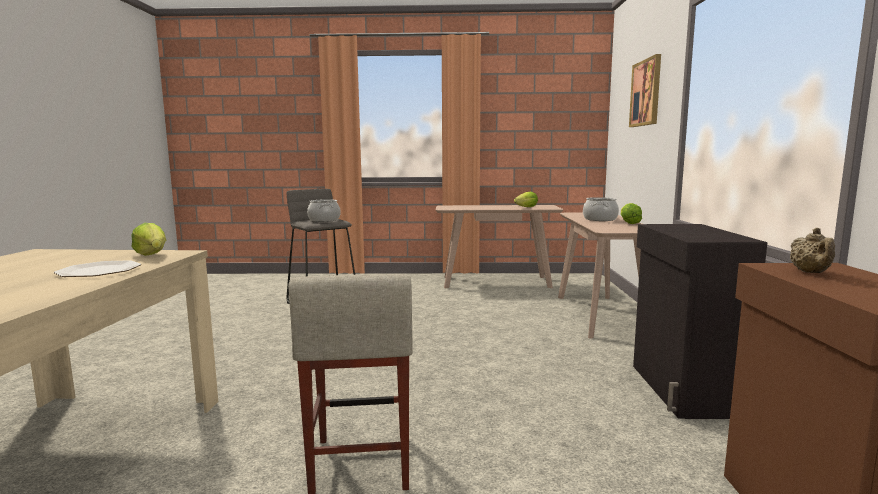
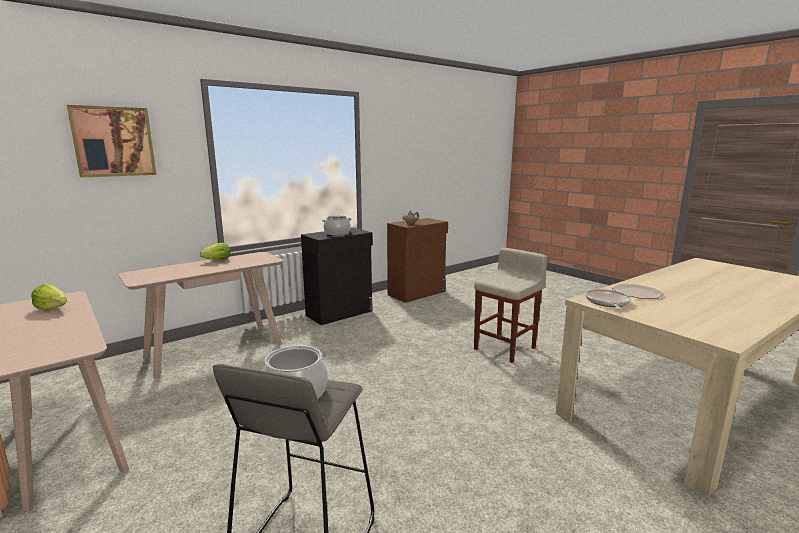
camera: 130 degrees left, 5 degrees up
lettuce [131,223,166,256] -> frying pan [585,289,631,310]
cooking pot [583,197,619,221] -> cooking pot moved to [322,215,352,235]

